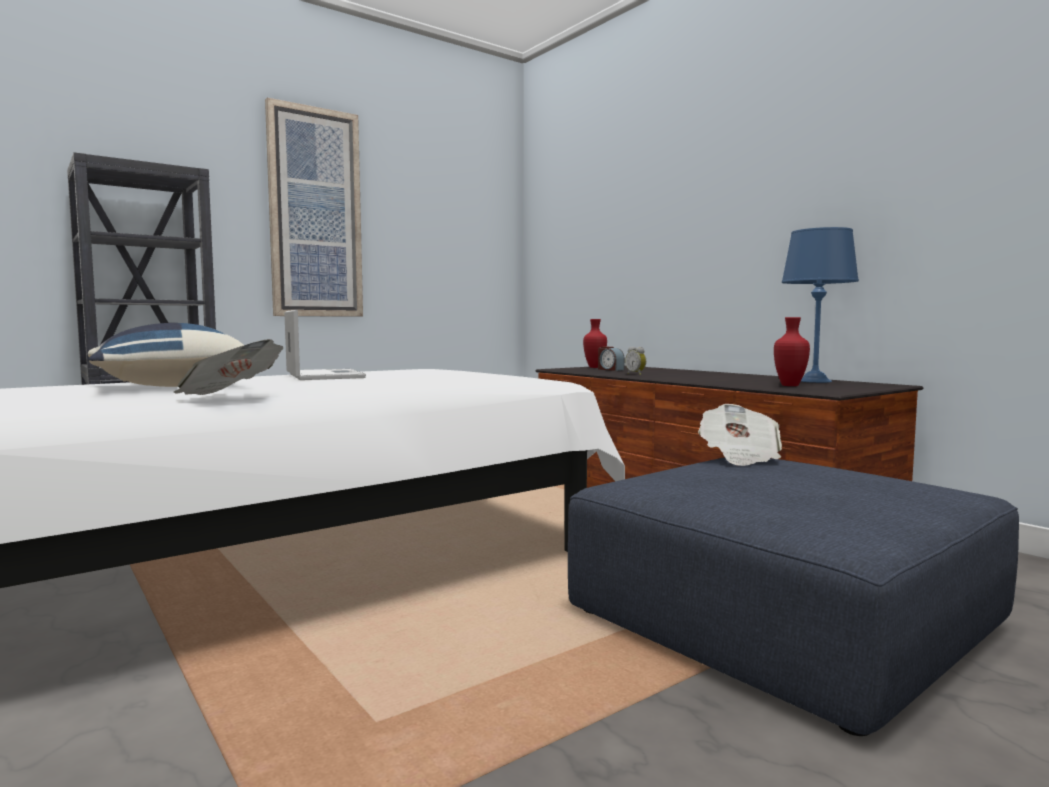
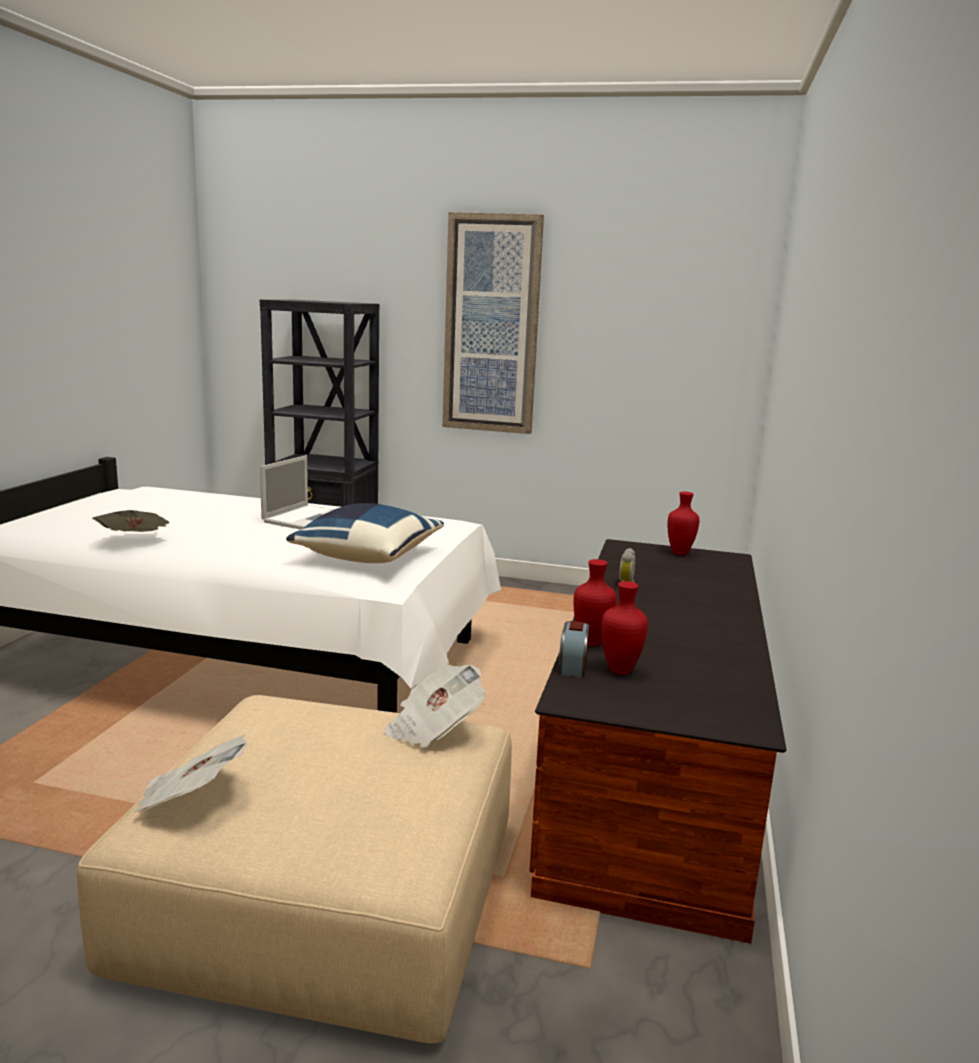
camera: 50 degrees right, 10 degrees up
blue pillow [88,323,244,387] -> blue pillow moved to [286,503,444,563]
blue ottoman [568,457,1019,736] -> beige ottoman [77,695,512,1043]
alarm clock [598,347,625,371] -> alarm clock moved to [559,621,590,677]
blue table lamp [782,227,859,383] -> none
none -> newspaper [134,735,247,813]
none -> red vase [573,559,616,646]

